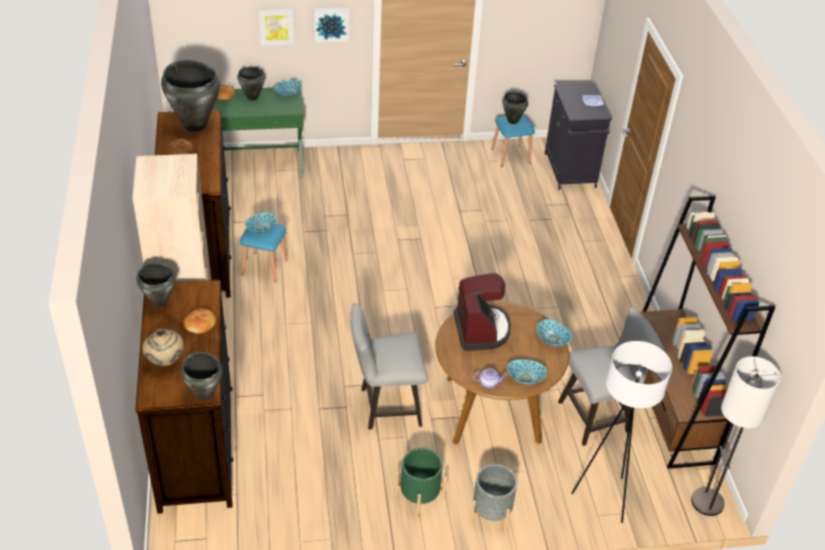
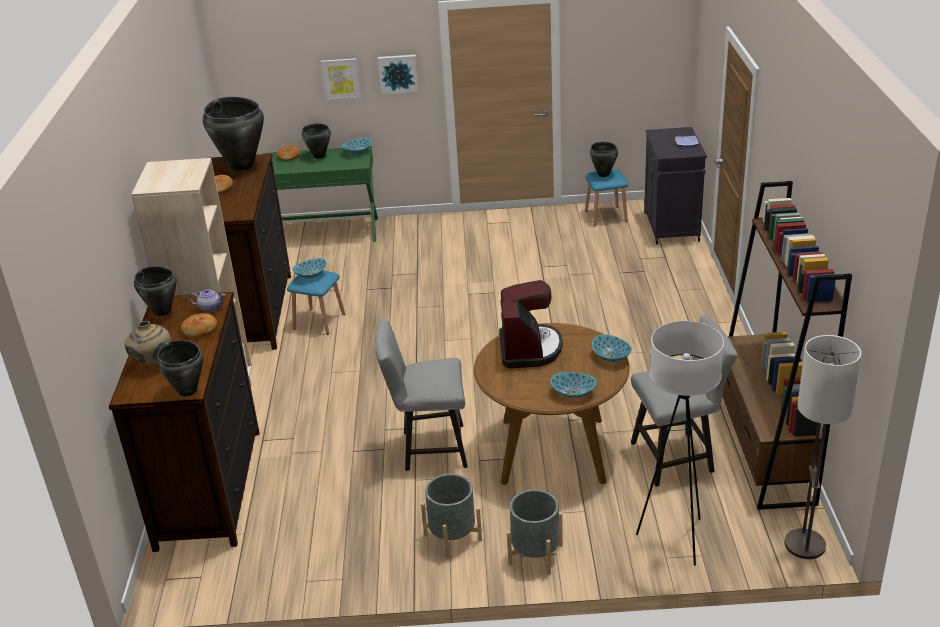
camera: 10 degrees right, 10 degrees down
green planter [395,448,447,518] -> grey planter [421,474,482,559]
teapot [473,368,507,389] -> teapot moved to [190,289,225,313]

